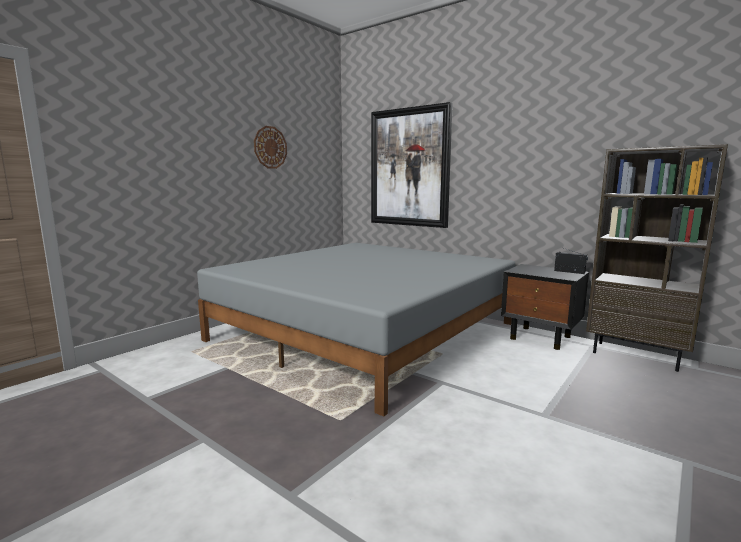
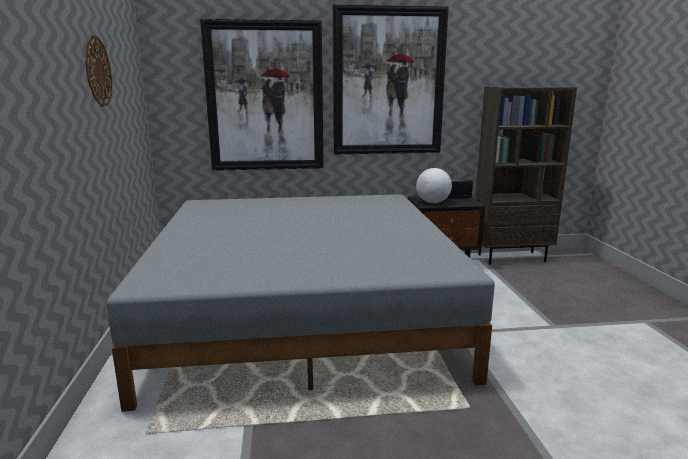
camera: 45 degrees left, 5 degrees up
none -> picture [333,5,448,154]
none -> globe [416,168,452,203]

